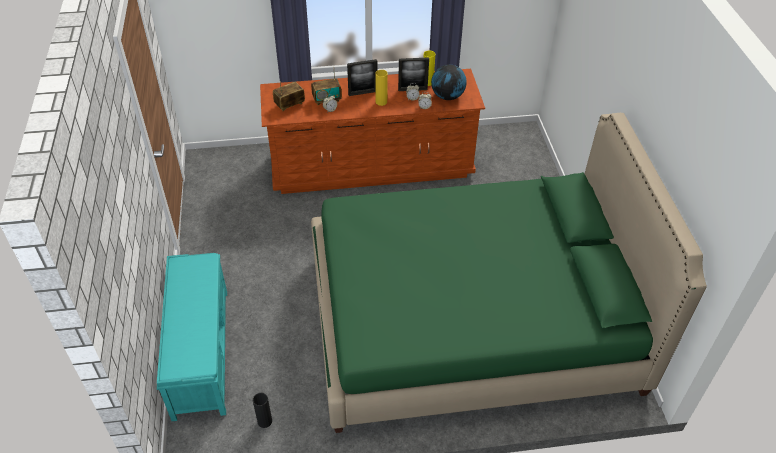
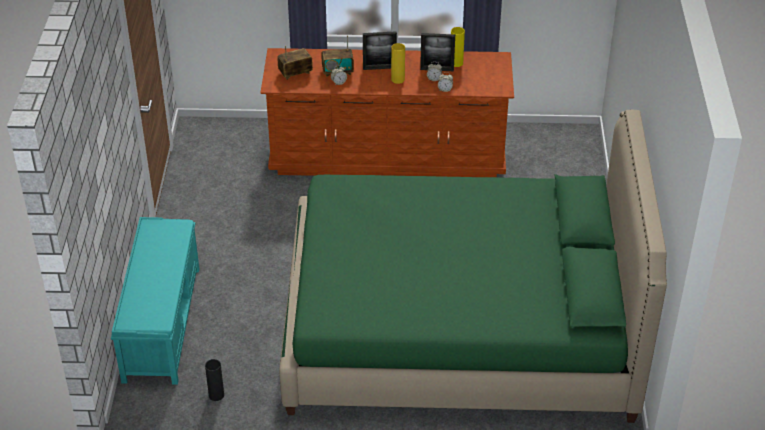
camera: 10 degrees right, 5 degrees down
globe [431,64,467,100] -> none

